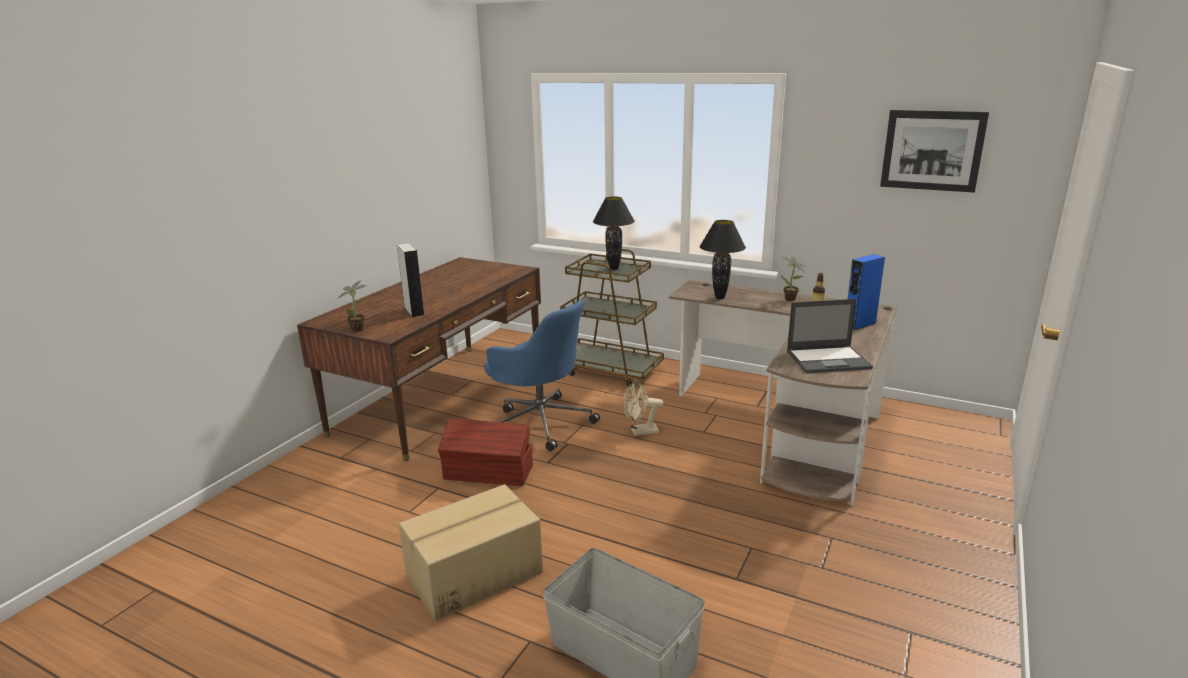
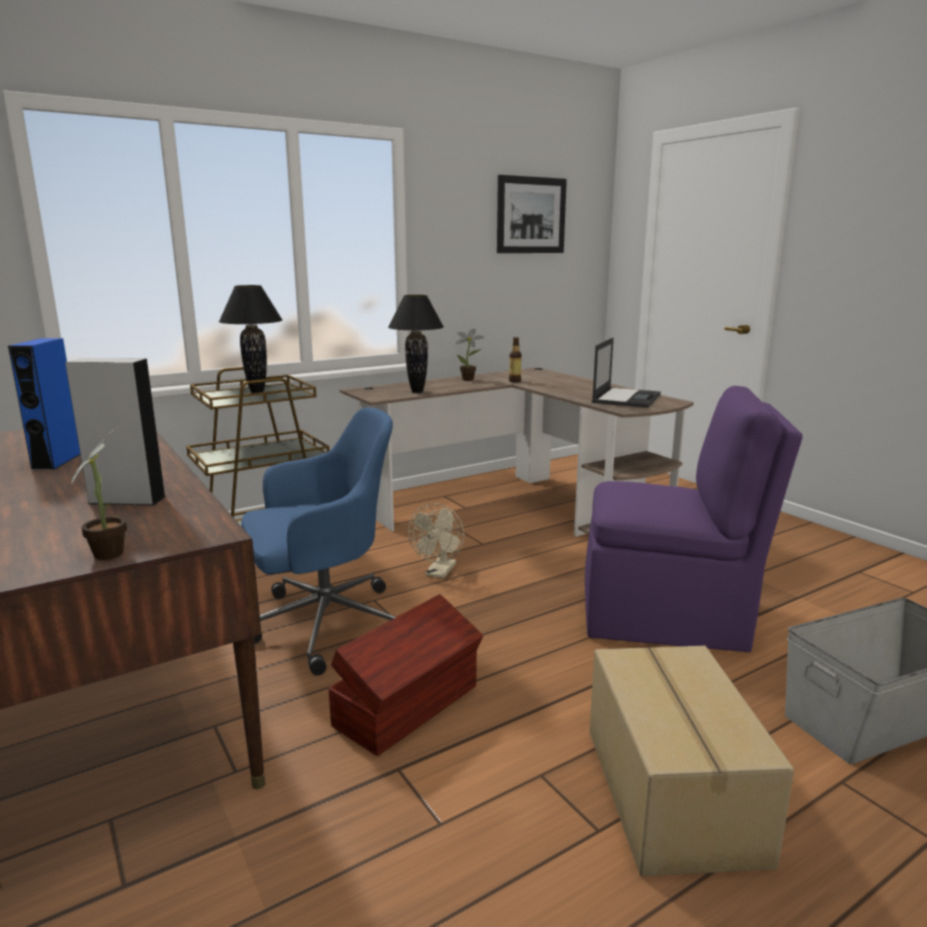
camera: 60 degrees left, 5 degrees down
blue speaker [847,254,885,330] -> blue speaker moved to [8,338,80,470]
none -> purple chair [585,386,803,652]

